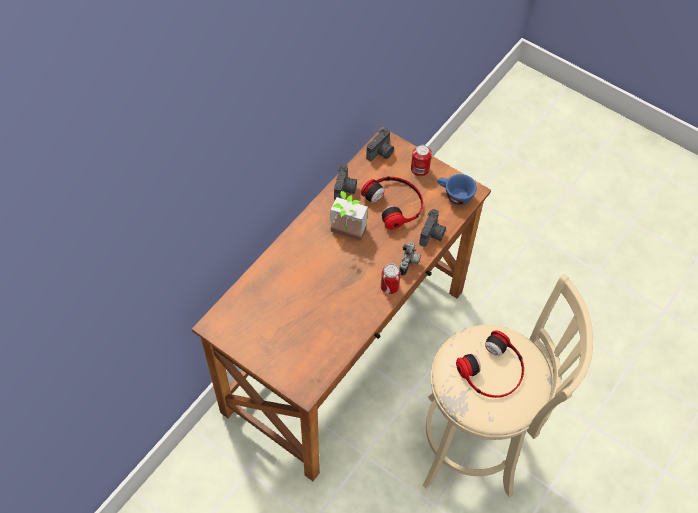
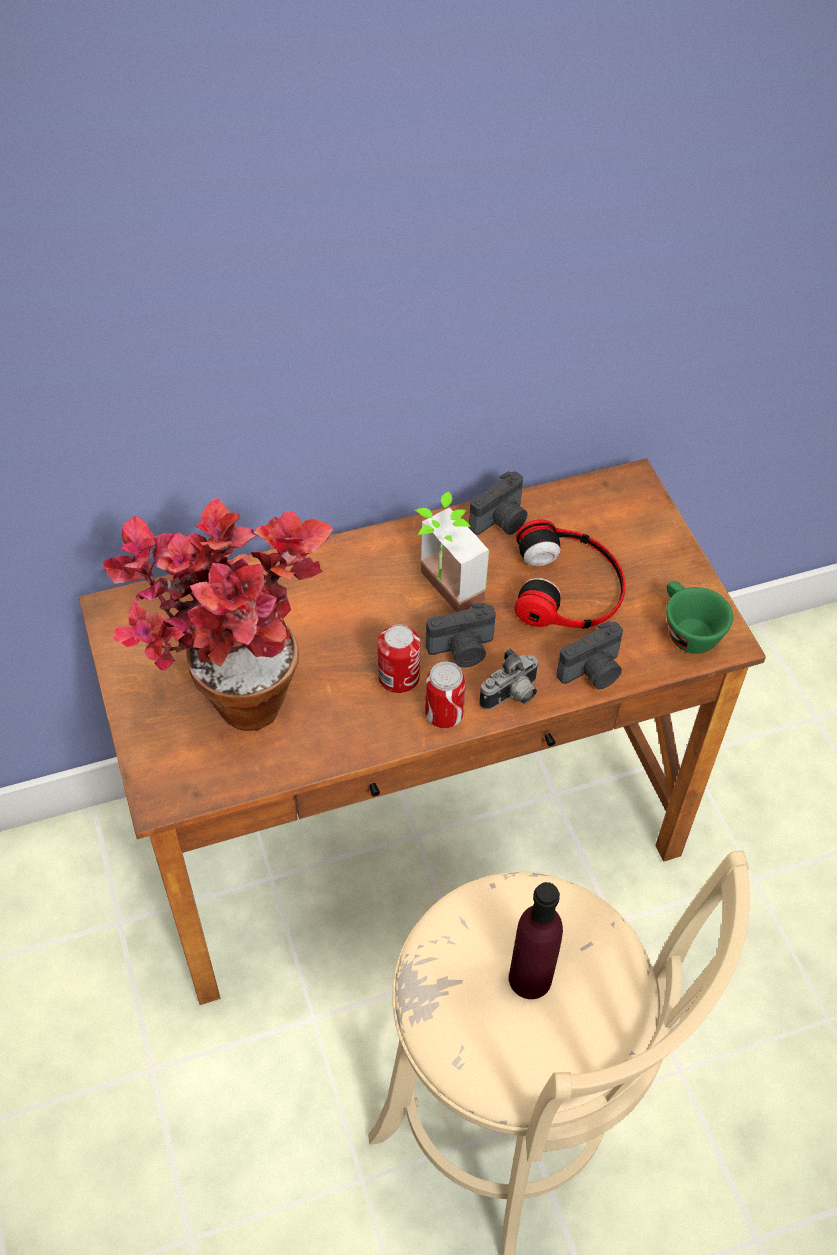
camera: 35 degrees right, 5 degrees down
camera [366,128,394,161] -> camera moved to [426,603,496,668]
can [411,145,432,176] -> can moved to [378,624,420,693]
blue cup [438,174,477,206] -> green cup [666,581,733,654]
headphones [456,331,524,398] -> purple bottle [509,882,563,999]
none -> potted plant [101,497,333,731]

